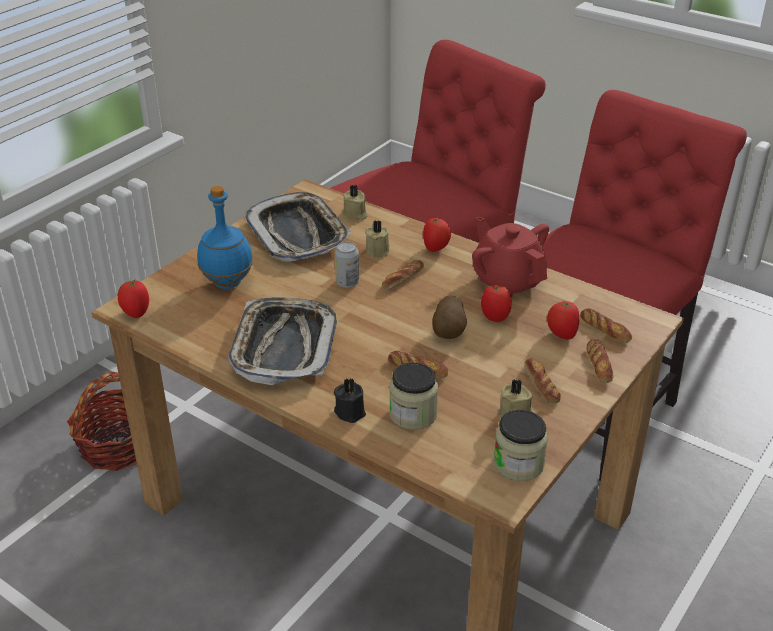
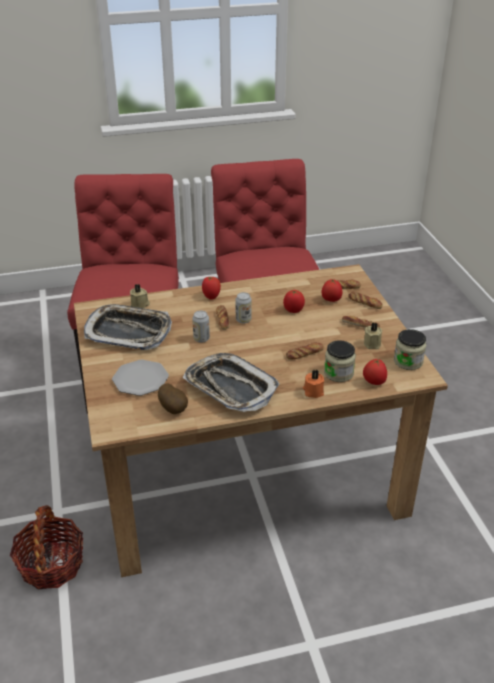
camera: 50 degrees left, 0 degrees up
tomato [118,280,149,318] -> tomato moved to [363,359,387,385]
blue bottle [197,186,253,289] -> plate [112,360,169,396]
black candle [334,378,366,423] -> orange candle [303,370,324,398]
beige candle [365,220,389,258] -> none
potato [432,296,467,339] -> potato moved to [158,384,188,414]
red teapot [472,217,549,297] -> none
none -> can [235,292,251,323]

